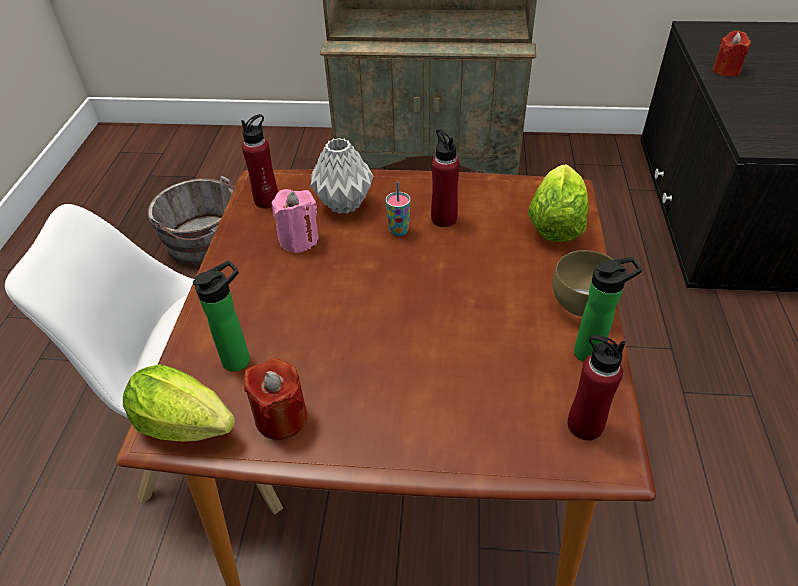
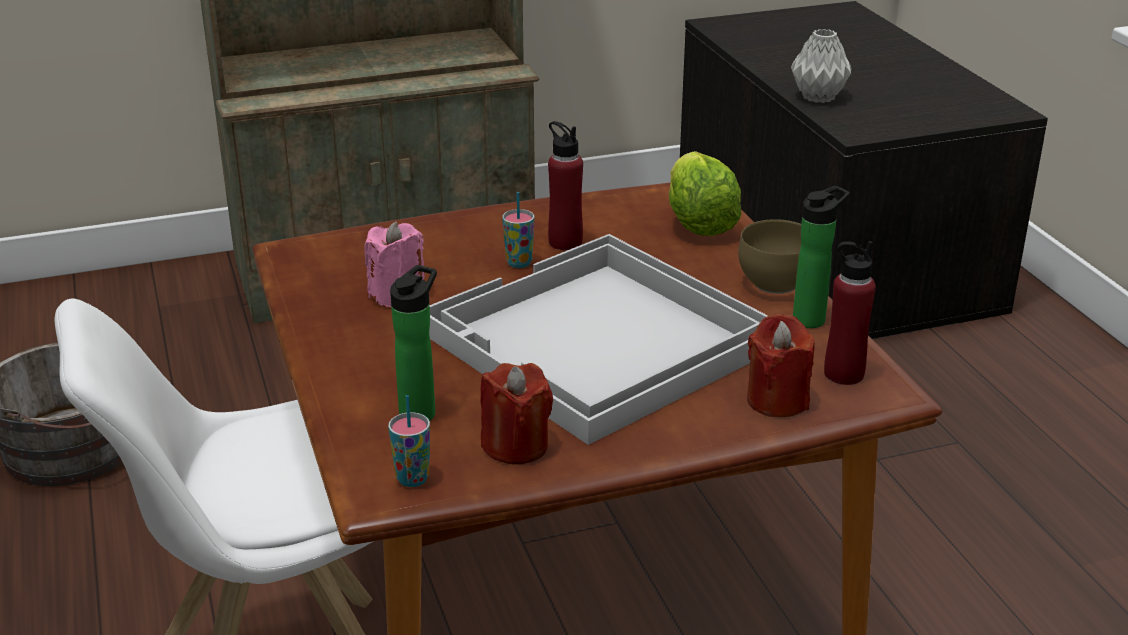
camera: 25 degrees left, 15 degrees down
lettuce [123,364,235,441] -> cup [388,395,430,487]
red bottle [241,114,278,208] -> none
grey vase [310,138,373,214] -> grey vase moved to [791,29,852,103]
red candle [713,30,751,77] -> red candle moved to [747,314,815,417]
none -> white tray [429,234,768,445]

